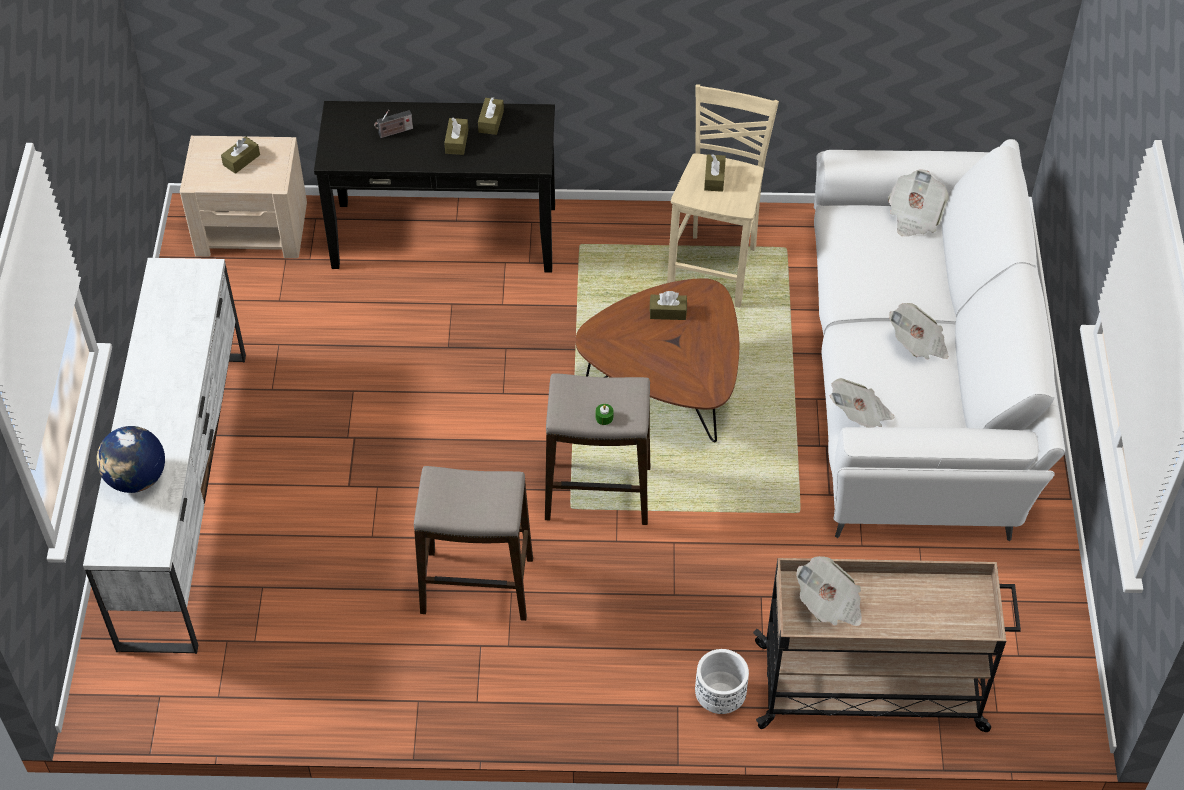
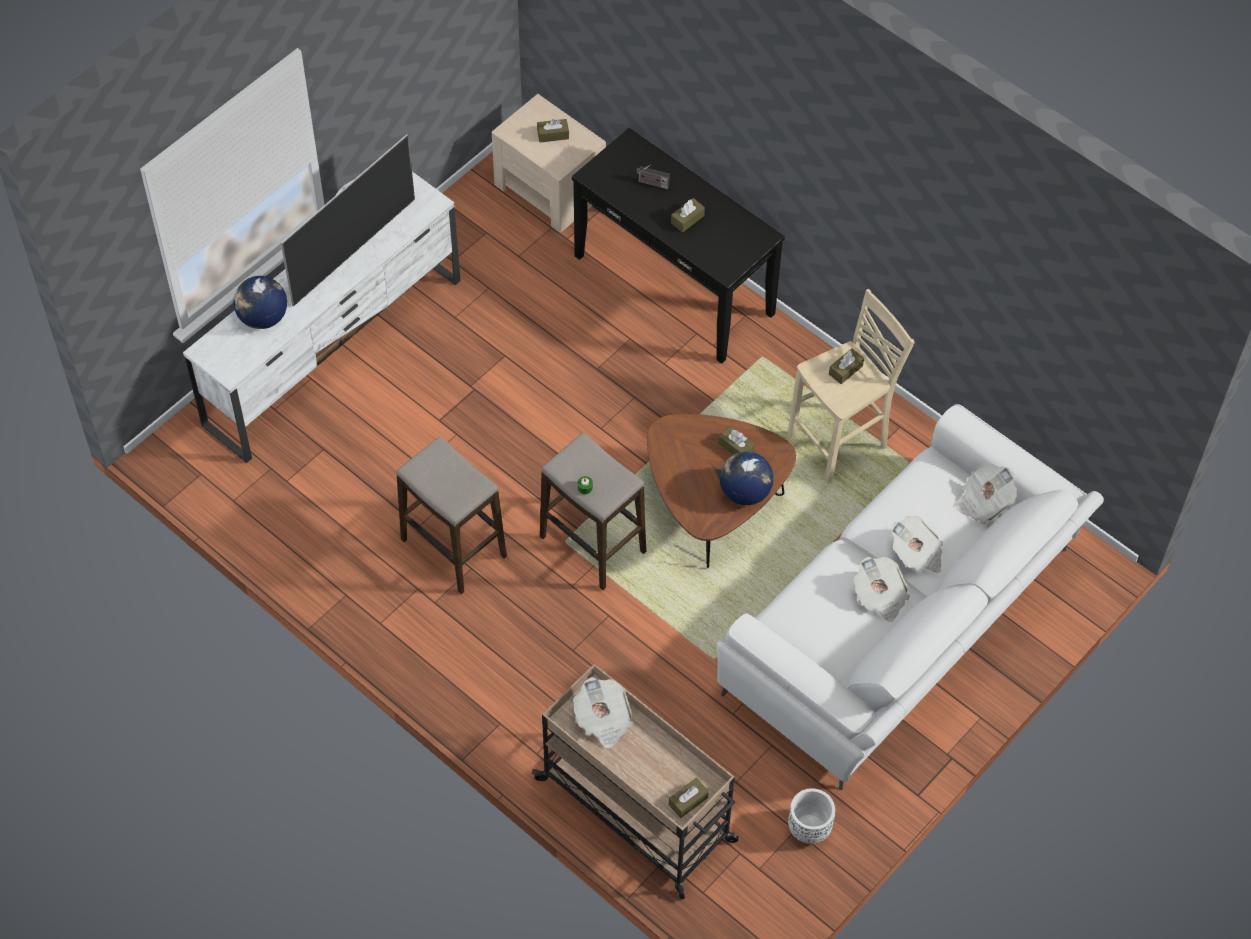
camera: 40 degrees right, 5 degrees up
brown tissue box [478,97,504,135] -> brown tissue box moved to [669,778,709,818]
white planter [695,649,749,714] -> white planter moved to [788,788,835,844]
newspaper [829,378,894,427] -> newspaper moved to [892,516,943,573]
none -> television [281,134,415,307]
none -> globe [720,451,774,505]

